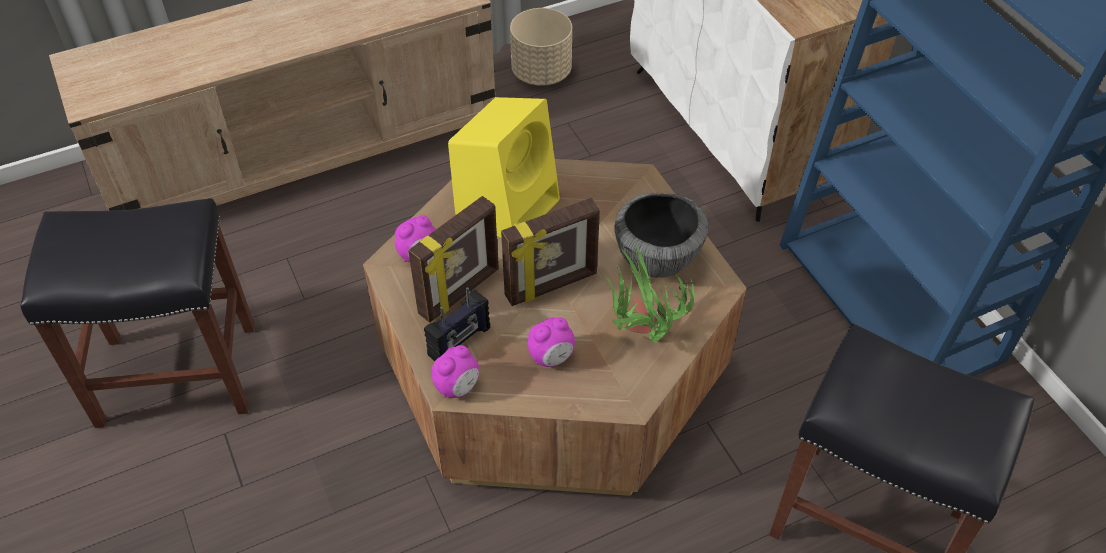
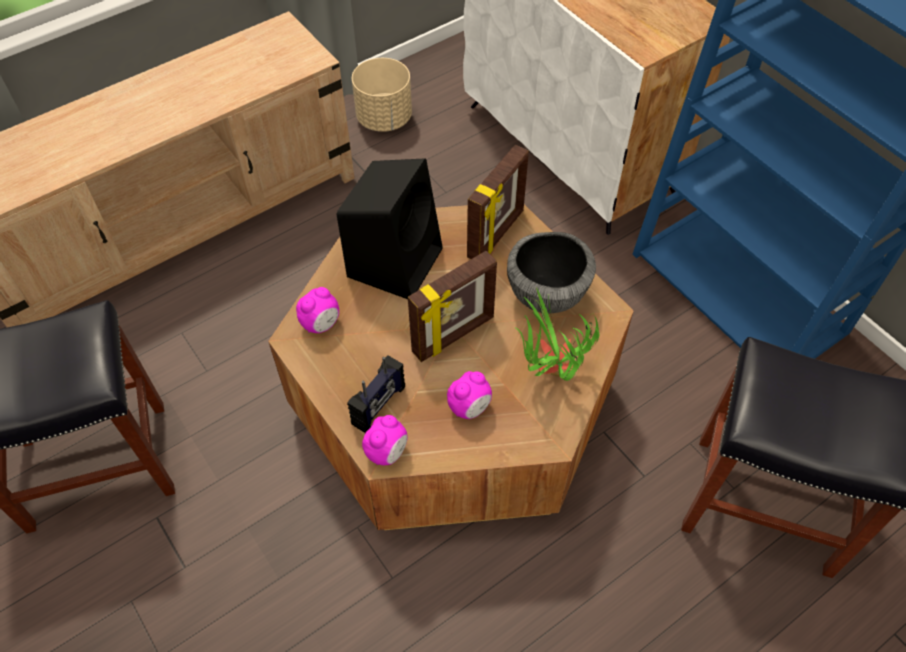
camera: 10 degrees left, 5 degrees up
picture frame [408,196,499,323] -> picture frame moved to [467,145,529,259]
yellow speaker [448,97,560,238] -> black speaker [337,158,443,299]

